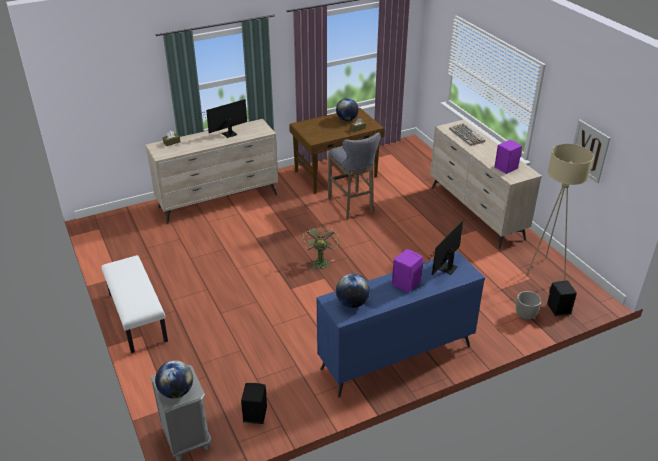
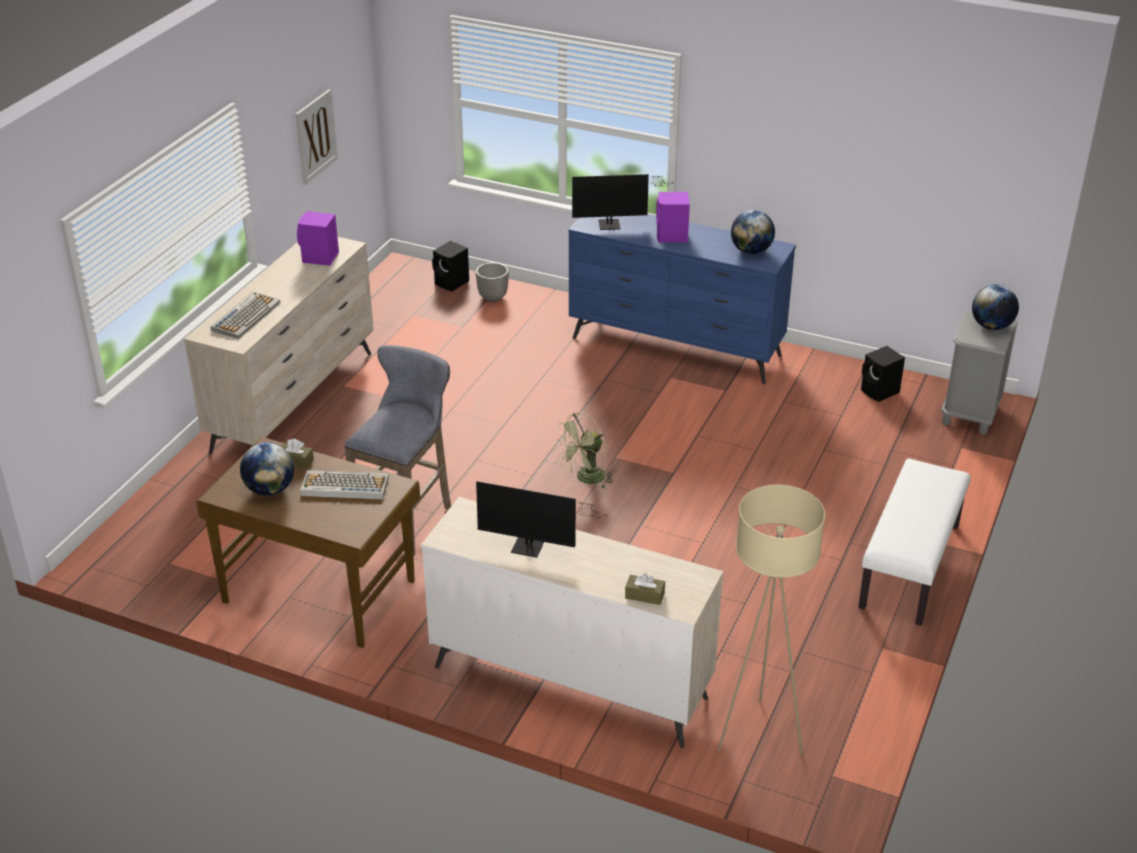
camera: 130 degrees left, 0 degrees up
beige floor lamp [526,144,594,281] -> beige floor lamp moved to [717,484,825,755]
none -> keyboard [300,470,389,499]

